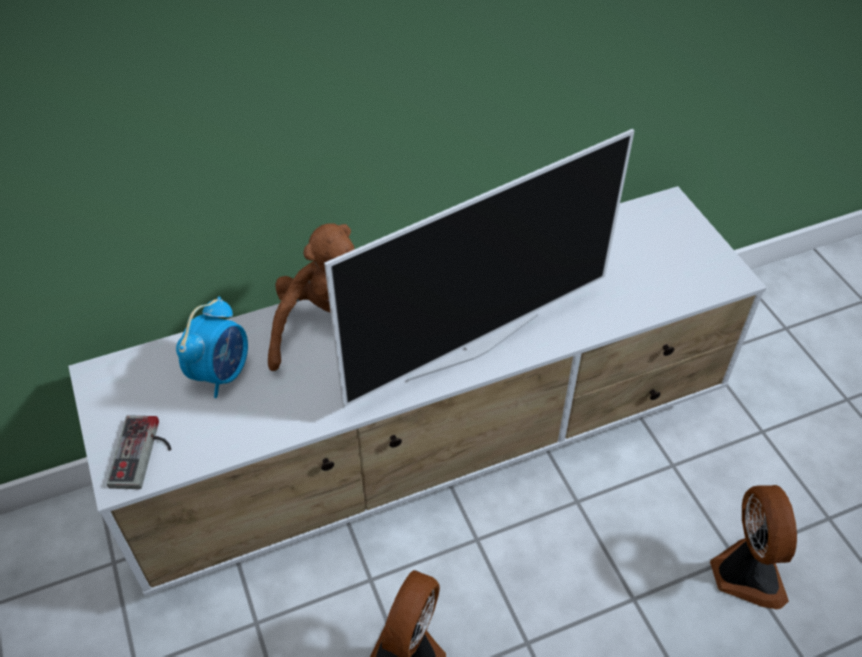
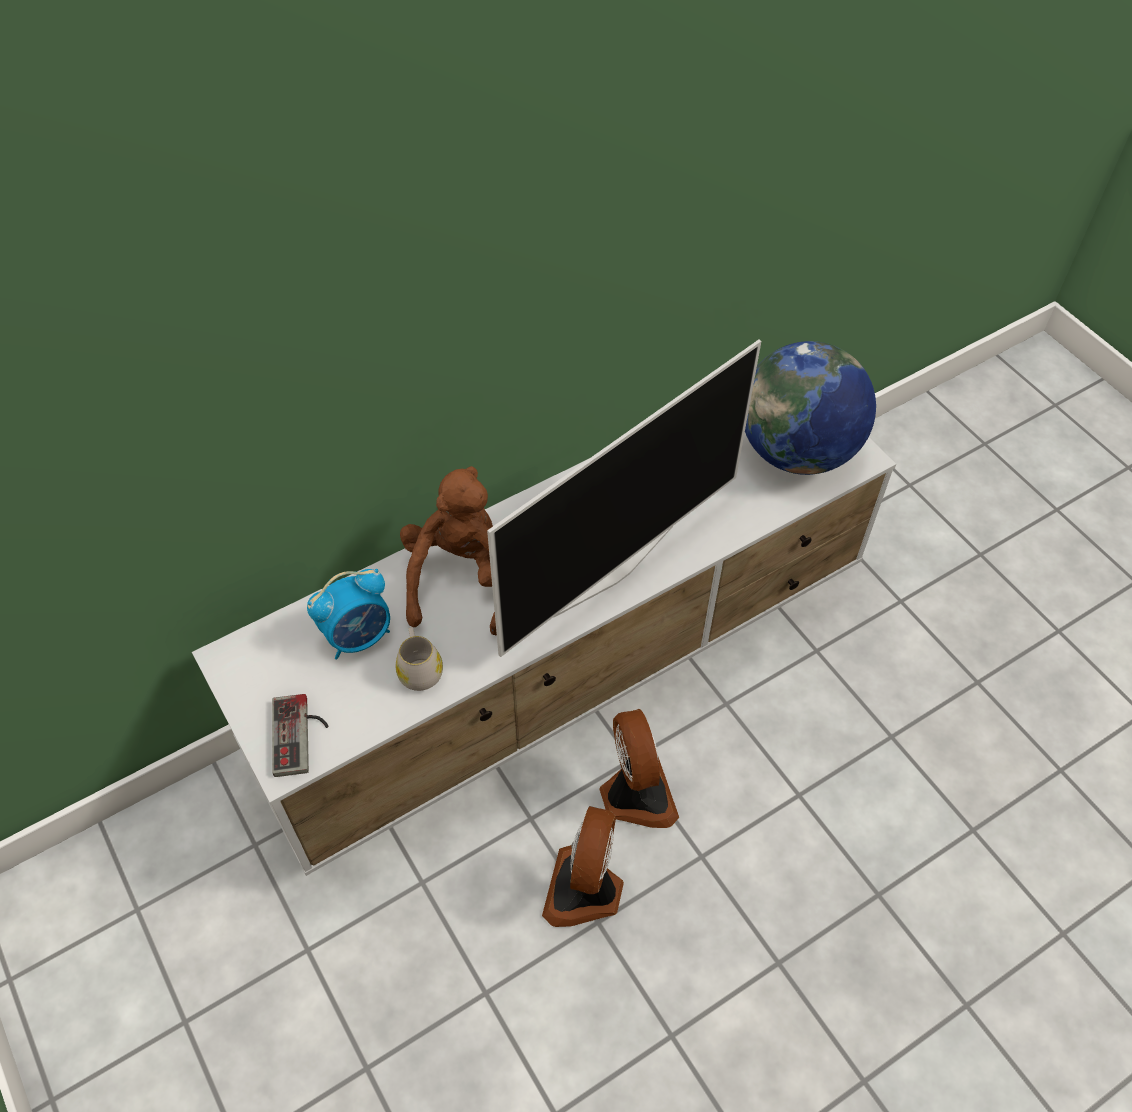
camera: 10 degrees left, 5 degrees up
alarm clock [176,297,248,398] -> alarm clock turned 45 degrees clockwise [307,569,390,659]
fan [710,485,797,609] -> fan moved to [599,709,679,828]
none -> white mug [396,627,443,691]
none -> globe [745,341,876,475]

